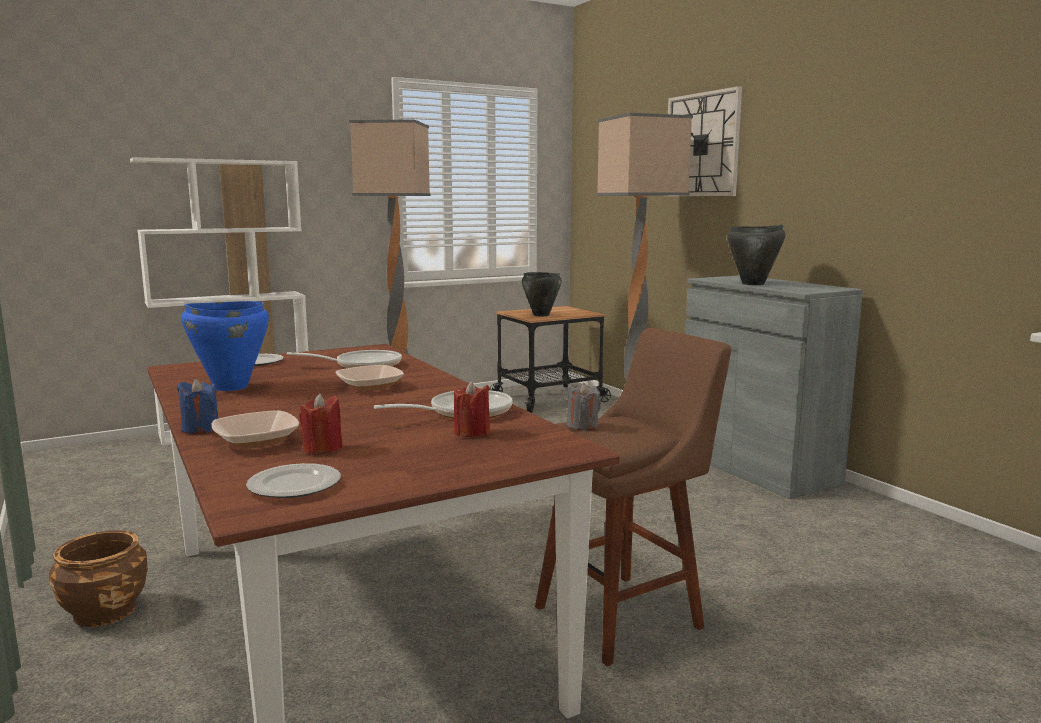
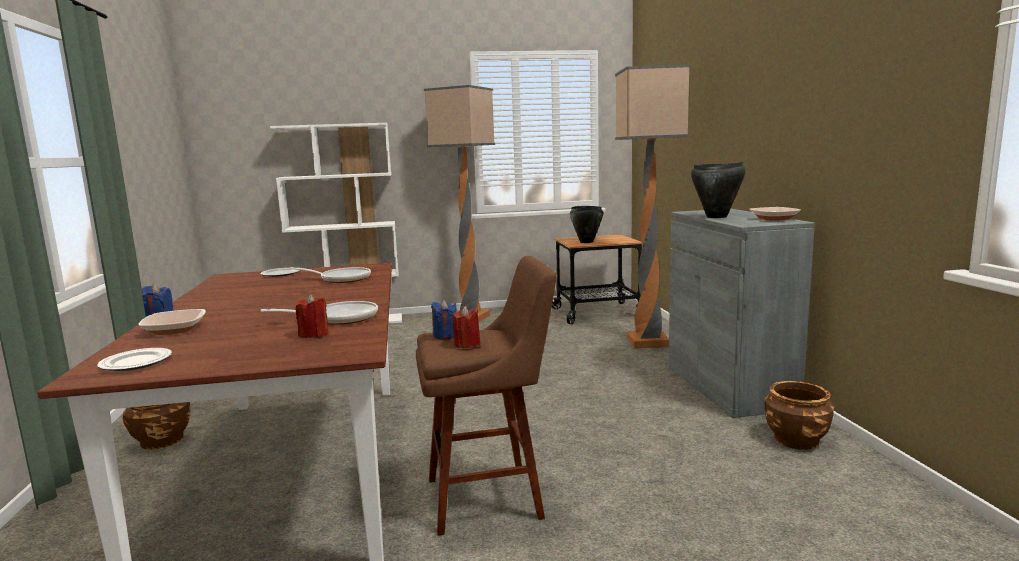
camera: 20 degrees right, 0 degrees up
blue cooking pot [181,301,269,391] -> none
red candle [299,393,343,455] -> red candle moved to [452,306,480,348]
bowl [336,365,404,391] -> bowl moved to [749,207,801,221]
grey candle [567,383,601,430] -> blue candle [431,300,457,339]
wall clock [668,86,742,196] -> none
none -> brown planter [765,381,834,450]

